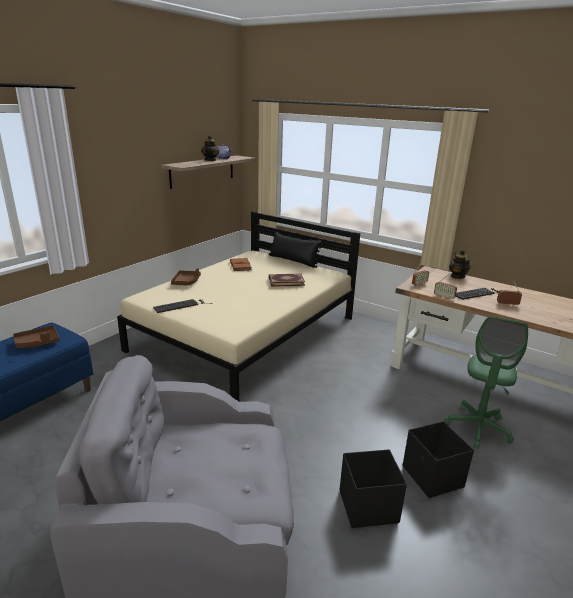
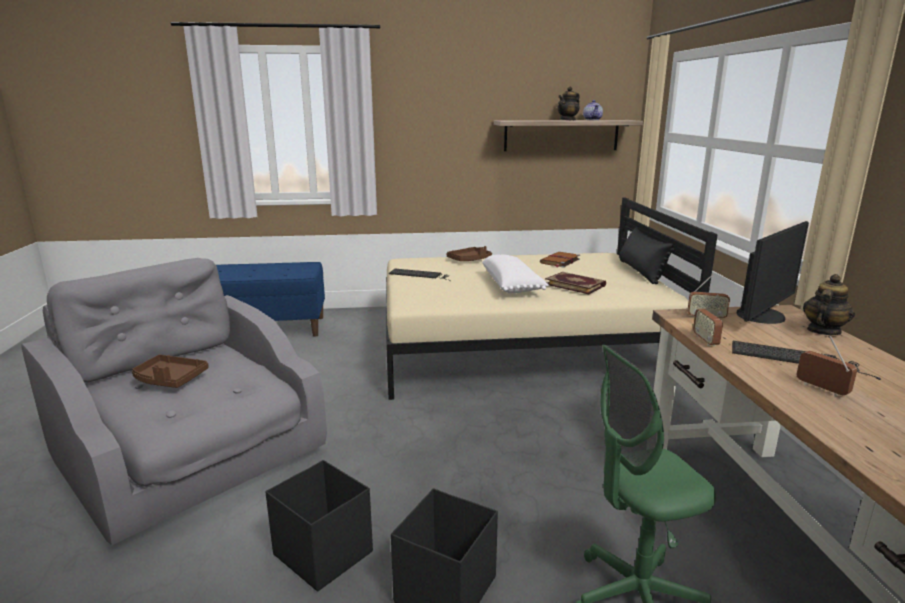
camera: 50 degrees right, 5 degrees down
brown tray [13,325,60,348] -> brown tray moved to [132,355,209,388]
none -> white pillow [482,254,549,293]
none -> monitor [737,221,809,324]

